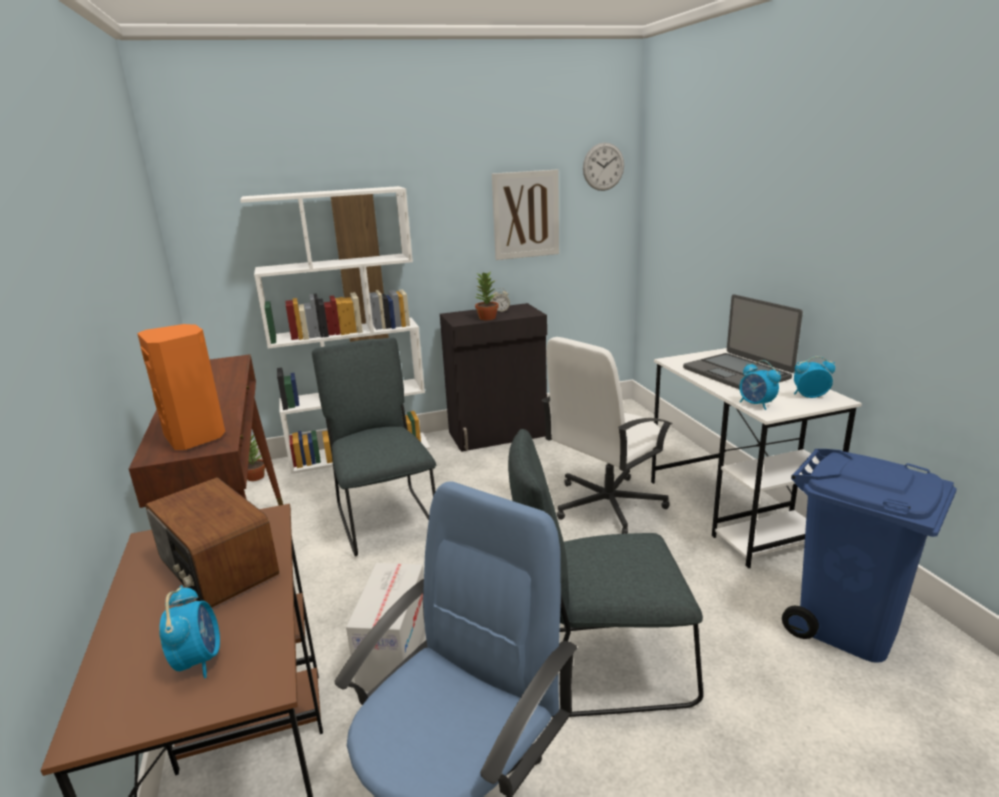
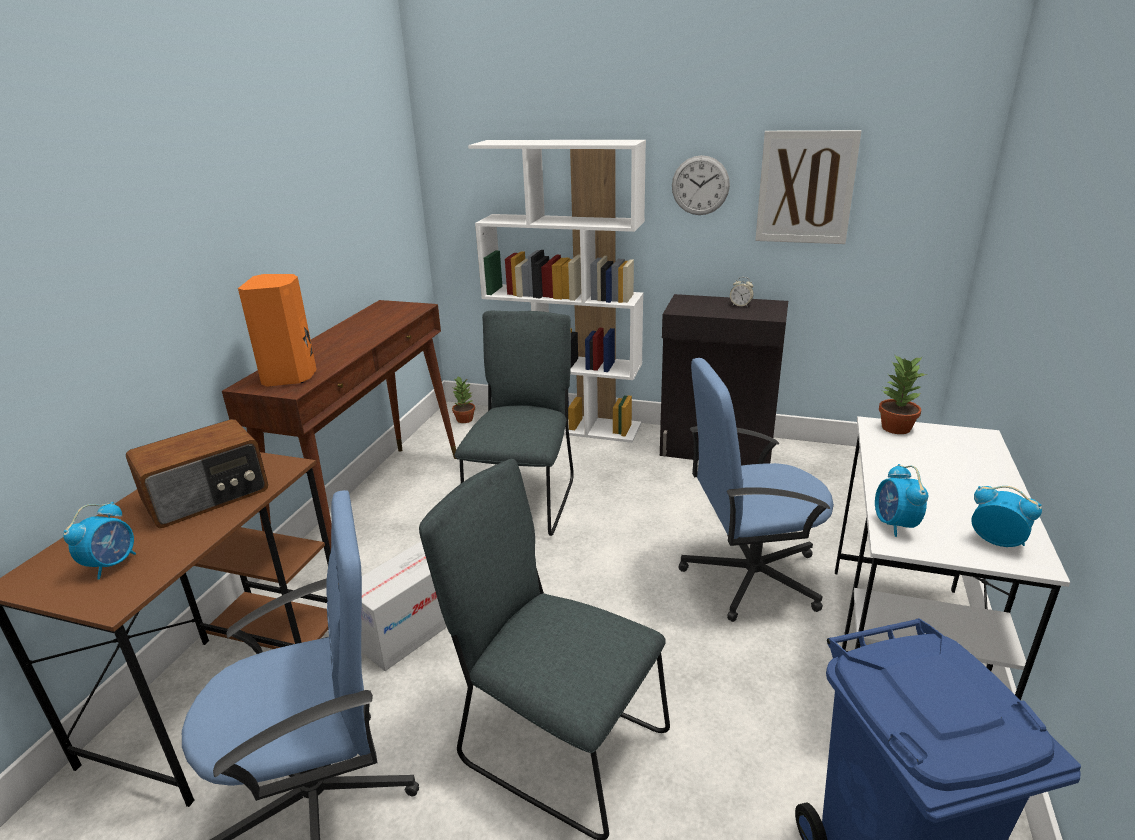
camera: 35 degrees right, 5 degrees up
radio [145,477,279,608] -> radio turned 120 degrees counterclockwise [126,419,268,528]
potted plant [475,272,499,320] -> potted plant moved to [879,354,927,434]
white office chair [542,337,673,534] -> blue office chair [678,358,834,622]
wall clock [583,142,624,191] -> wall clock moved to [672,155,730,215]
laptop [683,294,803,389] -> none

